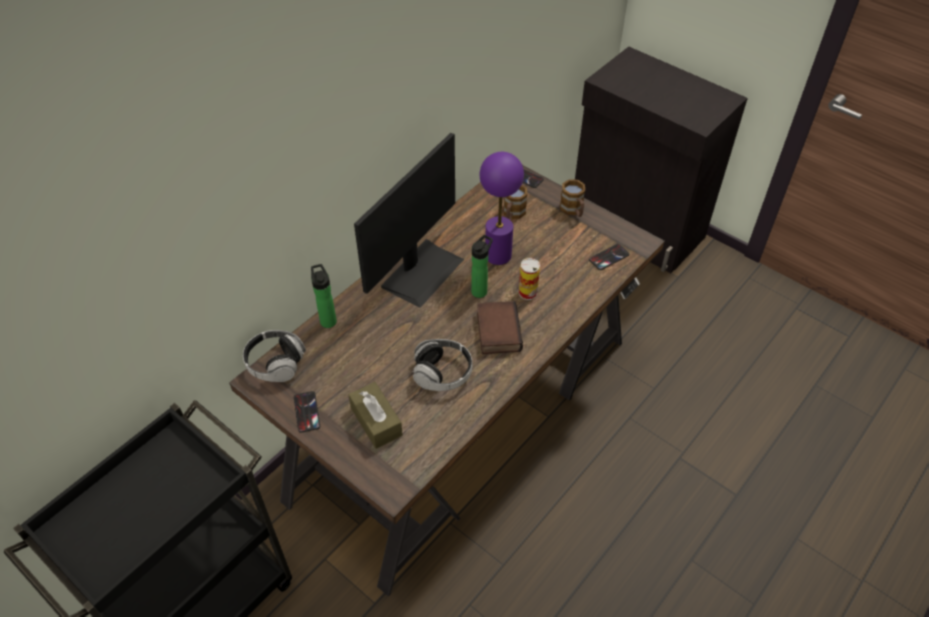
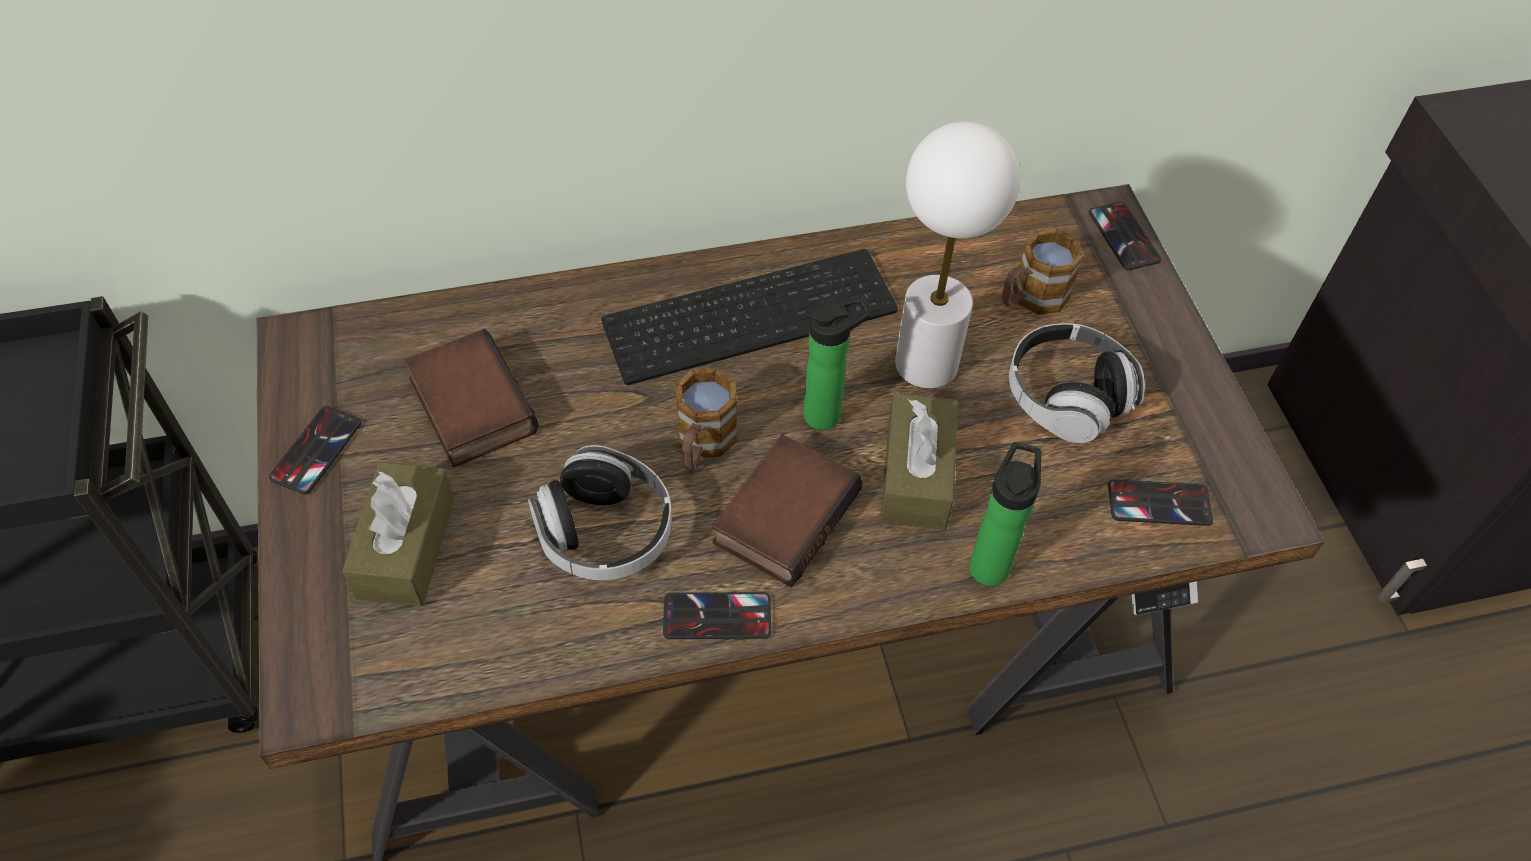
camera: 35 degrees right, 5 degrees up
headphones [243,330,306,382] -> headphones moved to [1009,323,1145,443]
bottle [311,264,337,328] -> bottle moved to [969,442,1041,586]
monitor [354,133,464,308] -> keyboard [601,249,898,385]
purple table lamp [479,152,524,265] -> white table lamp [895,122,1020,389]
can [519,258,540,300] -> brown tissue box [880,393,958,530]
mug [560,179,585,217] -> mug moved to [675,368,737,469]
none -> book [403,329,539,467]
none -> phone [663,592,771,640]

